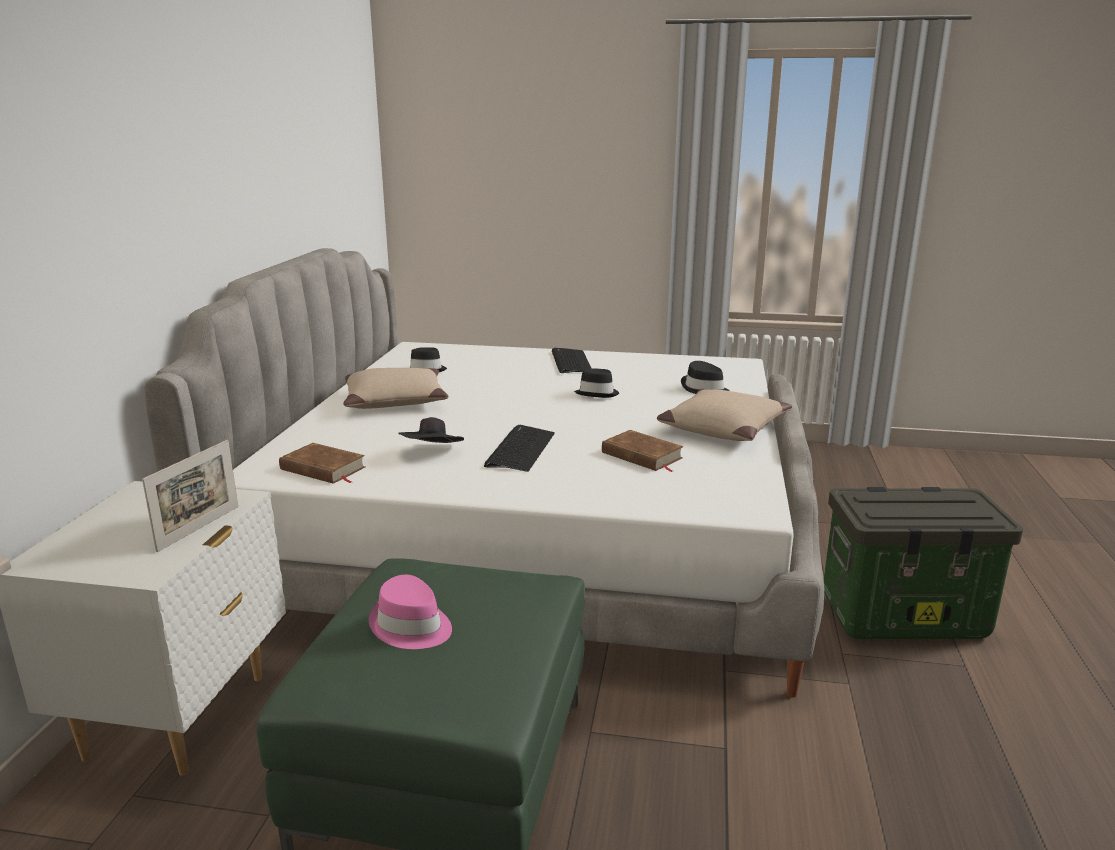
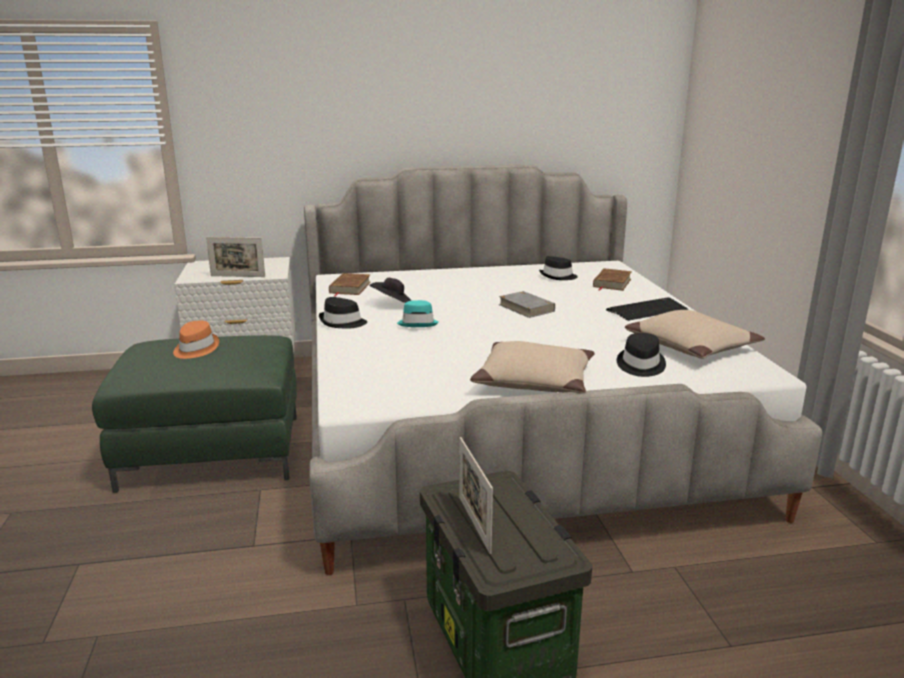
camera: 70 degrees right, 0 degrees up
beige pillow [343,368,448,409] -> beige pillow moved to [625,310,765,359]
pink hat [369,575,452,649] -> orange hat [173,321,219,359]
keyboard [484,425,555,472] -> turquoise hat [397,300,439,327]
black hat [574,368,619,398] -> black hat moved to [319,297,367,329]
brown book [602,430,684,472] -> brown book moved to [593,268,632,291]
none -> picture frame [459,437,493,554]
none -> grey book [499,291,555,318]

